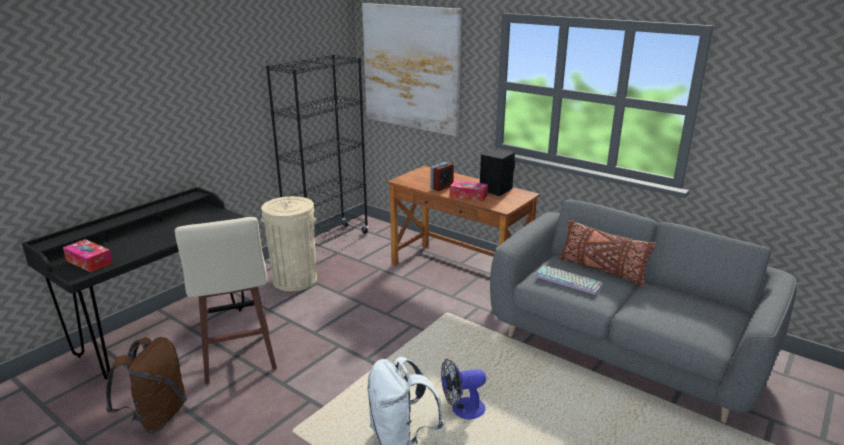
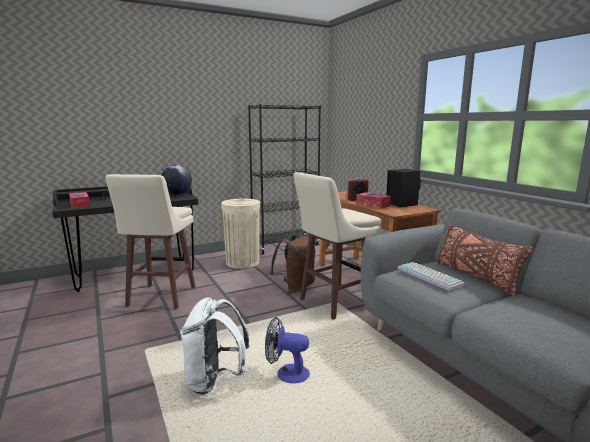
camera: 25 degrees right, 10 degrees down
brown backpack [106,337,187,433] -> brown backpack moved to [270,234,315,292]
picture [362,3,462,136] -> none
none -> globe [161,165,192,195]
none -> beige stool [293,172,382,320]

